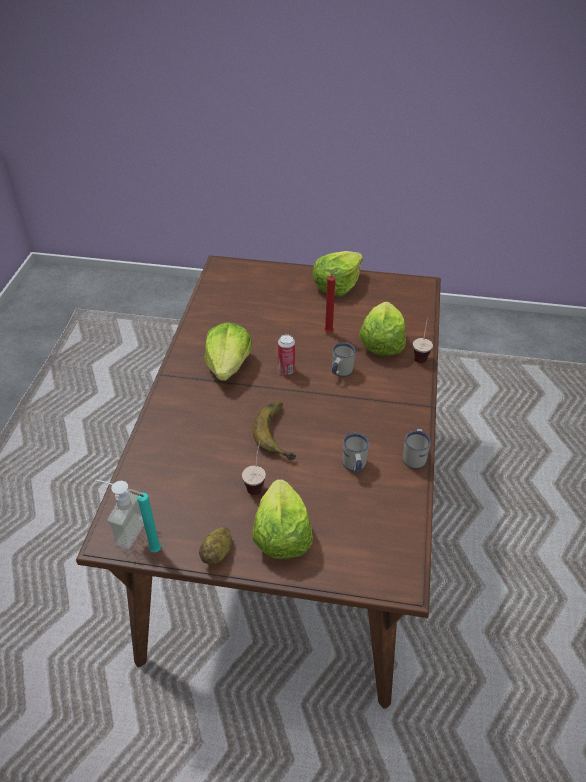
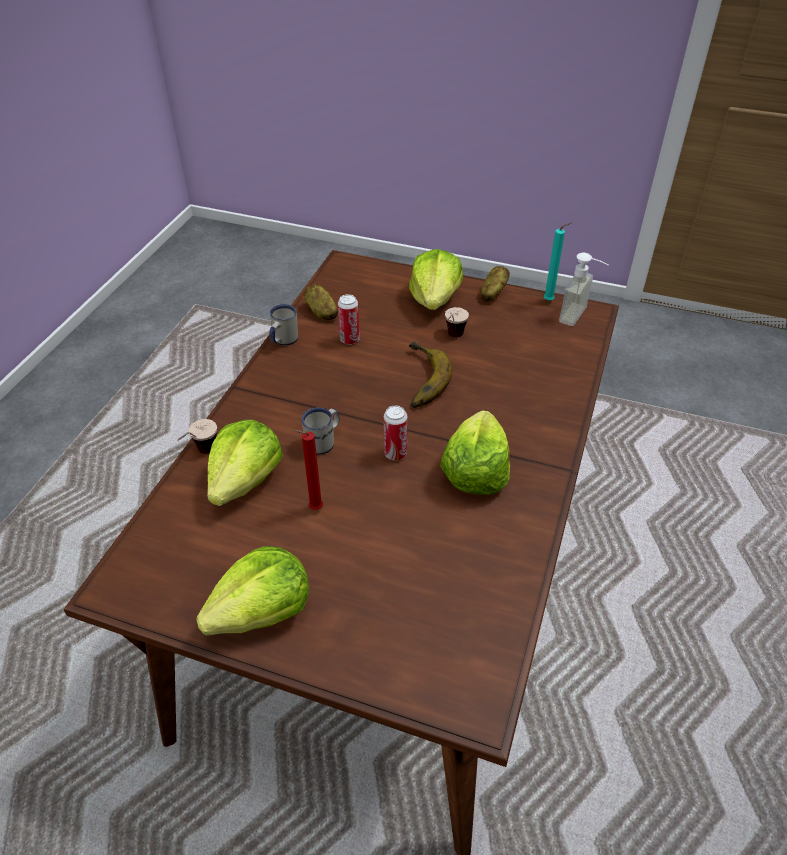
camera: 170 degrees left, 0 degrees up
white mug [343,433,369,473] -> can [338,294,360,345]
none -> potato [304,284,338,320]

